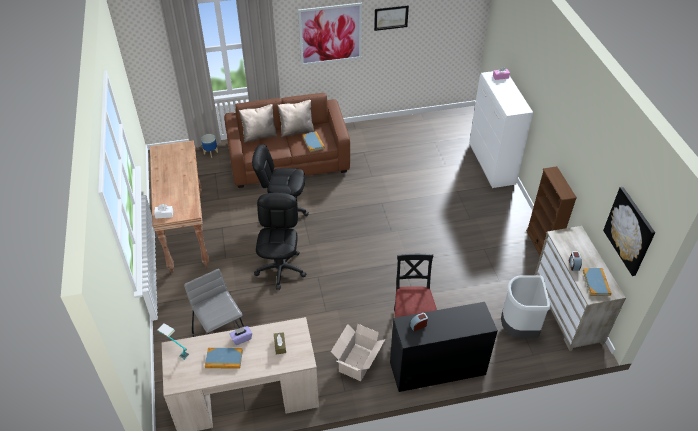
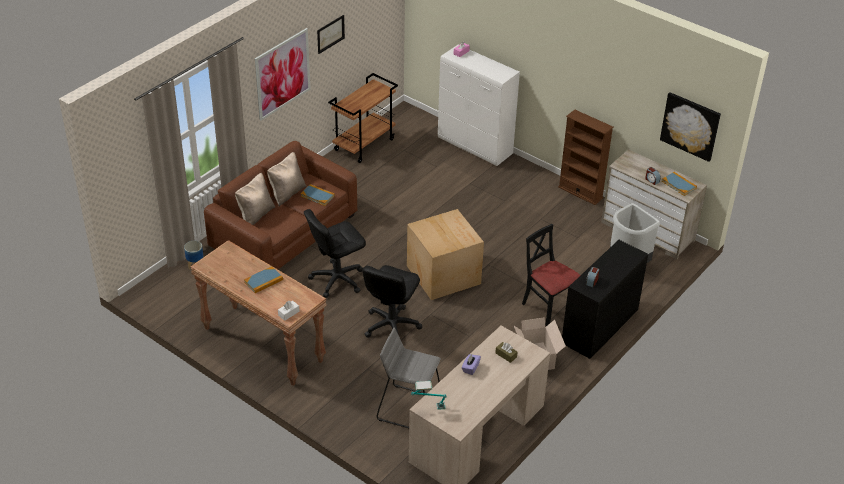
camera: 40 degrees left, 5 degrees down
book [205,348,243,369] -> book moved to [244,266,283,293]
black office chair [254,193,306,290] -> black office chair turned 120 degrees counterclockwise [362,265,422,337]
none -> brown cart [328,73,398,163]
none -> cardboard box [407,209,484,300]

